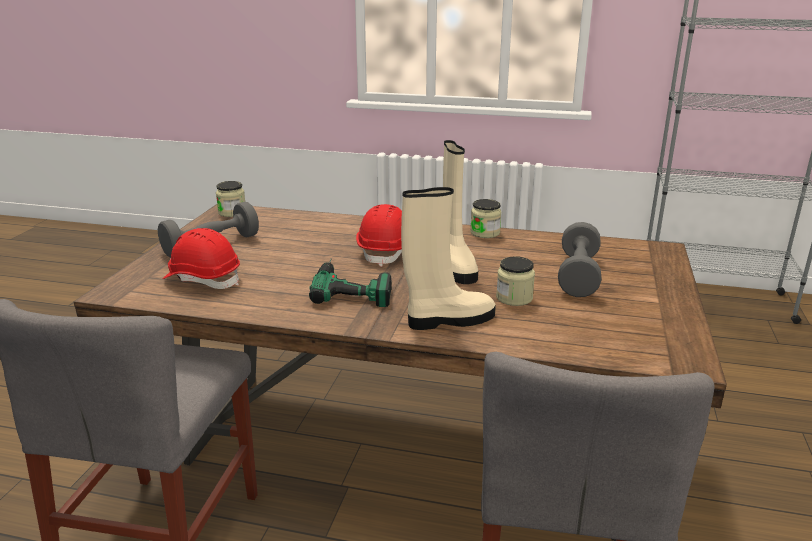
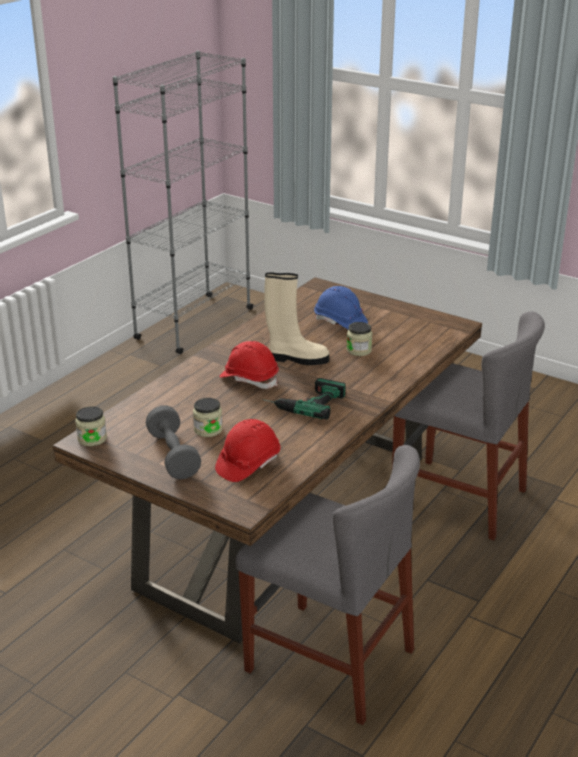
camera: 70 degrees left, 5 degrees up
beige boot [401,187,496,330] -> none
jar [470,199,501,238] -> jar moved to [193,398,223,437]
grey dumbbell [558,222,601,297] -> blue hard hat [314,286,368,330]

